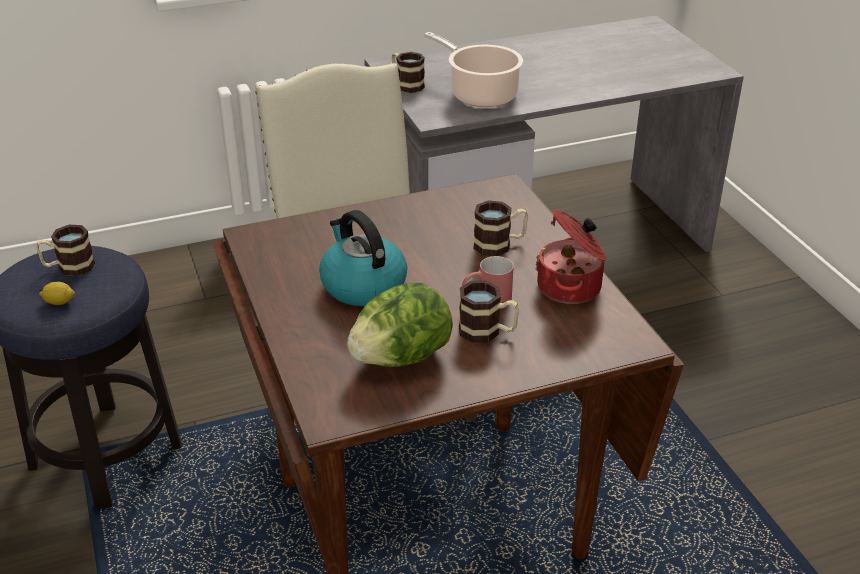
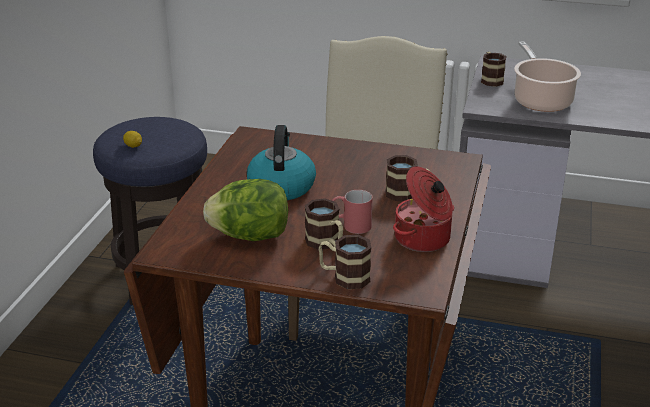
camera: 35 degrees right, 5 degrees down
mug [36,225,95,276] -> mug moved to [319,235,372,289]

